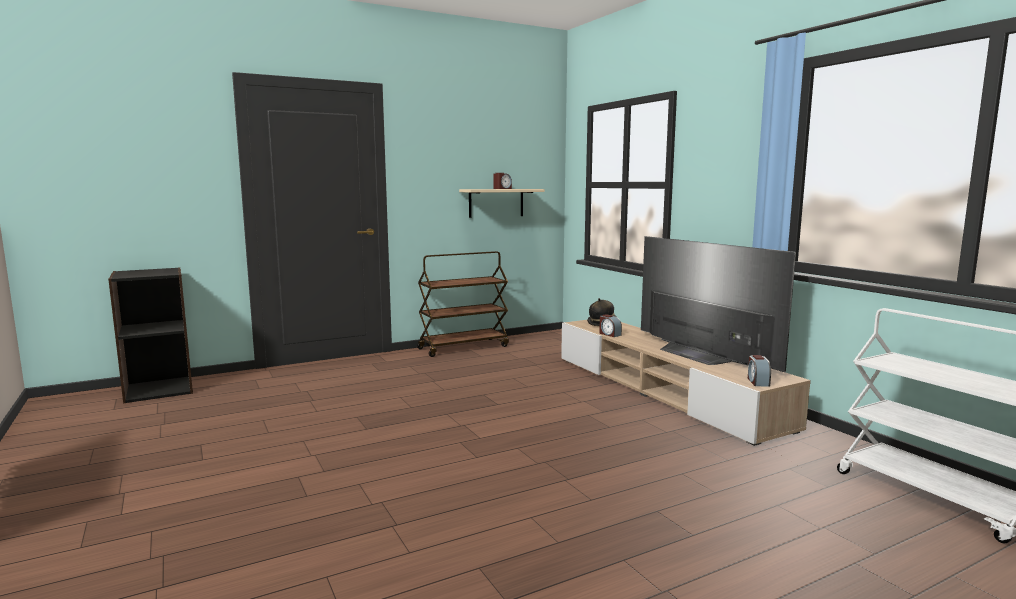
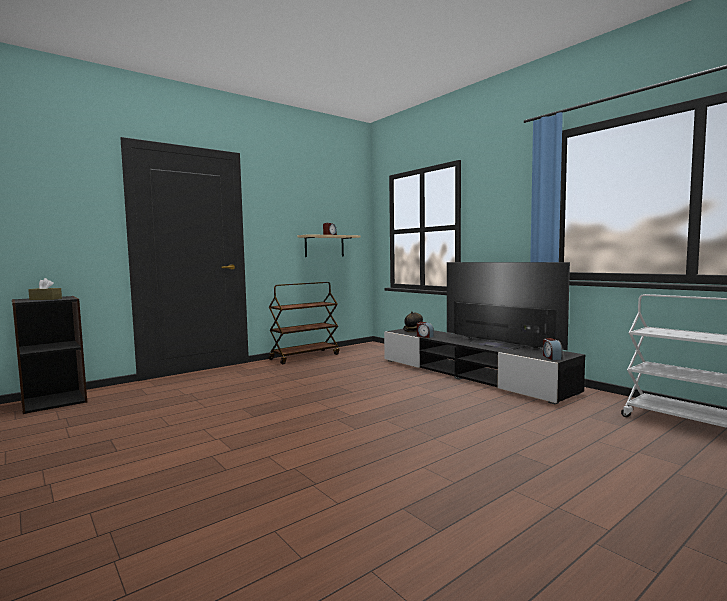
camera: 10 degrees left, 5 degrees down
beige tv stand [561,320,811,446] -> black tv stand [384,329,585,404]
none -> brown tissue box [28,278,62,300]

